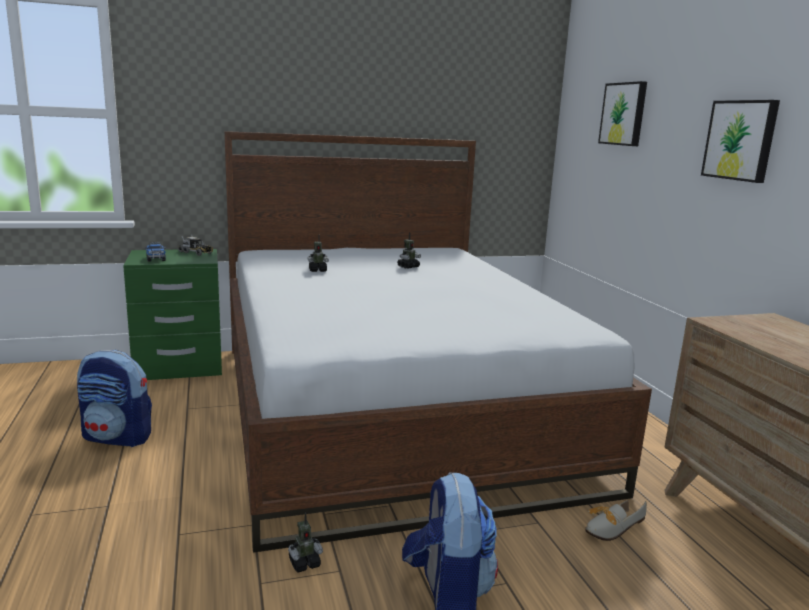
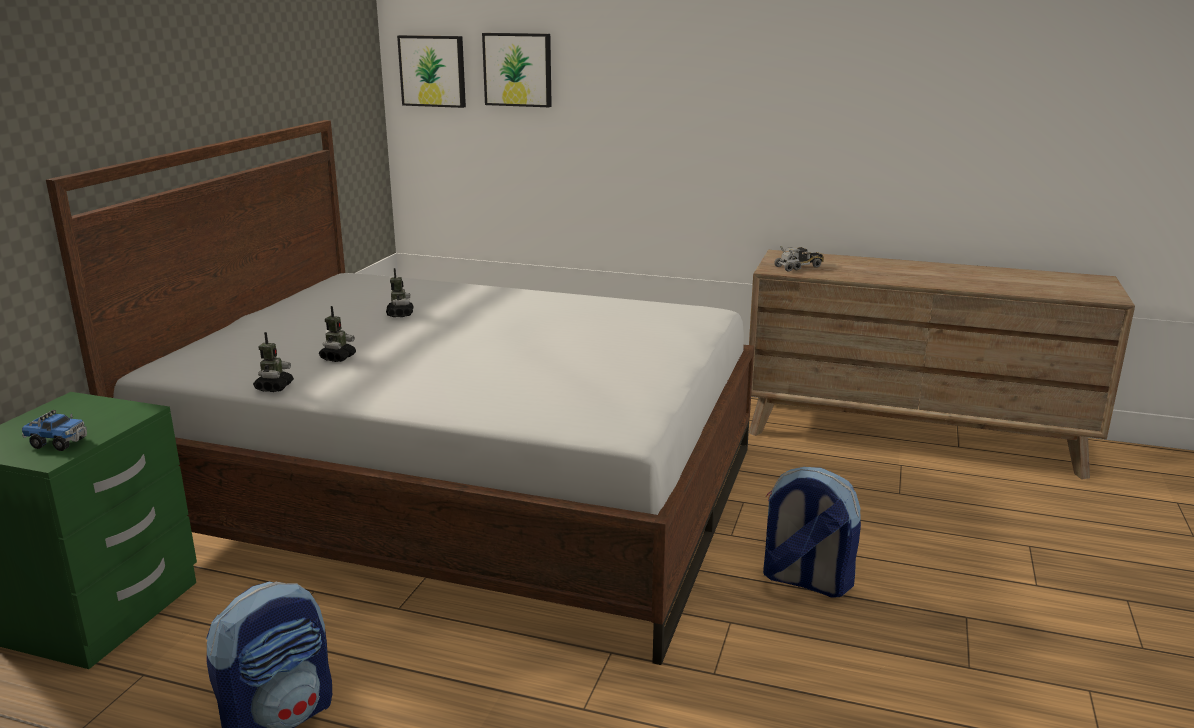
camera: 55 degrees left, 5 degrees up
toy truck [178,235,213,256] -> toy truck moved to [774,246,824,272]
toy robot [288,513,323,572] -> toy robot moved to [253,332,294,392]
shoe [585,500,647,541] -> none
picture [701,100,780,183] -> picture moved to [397,35,466,108]

